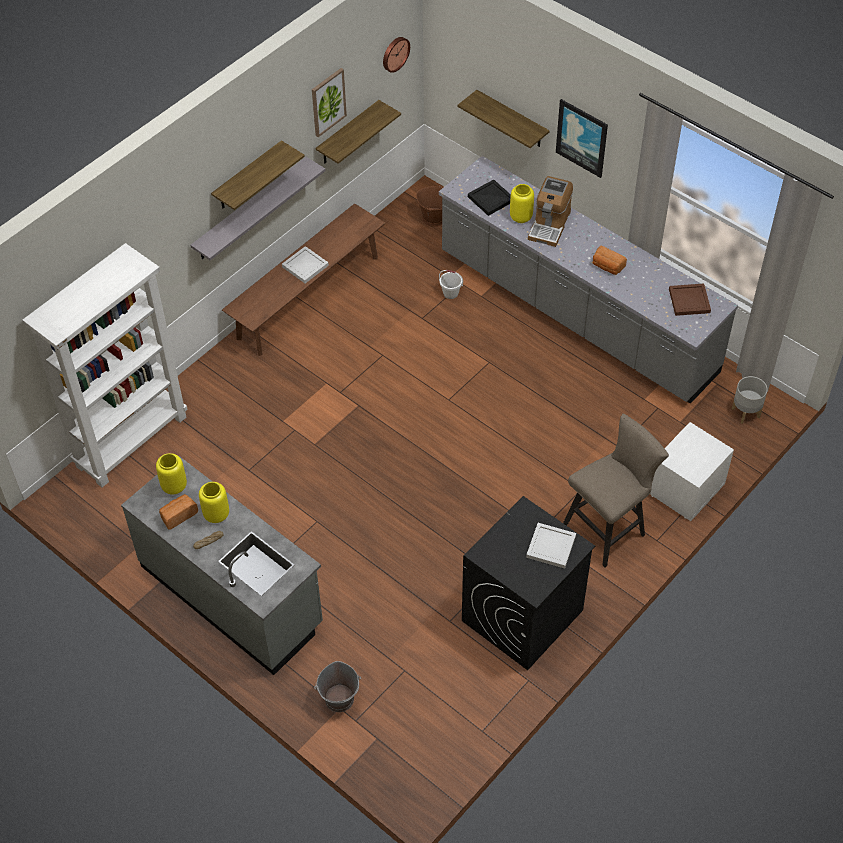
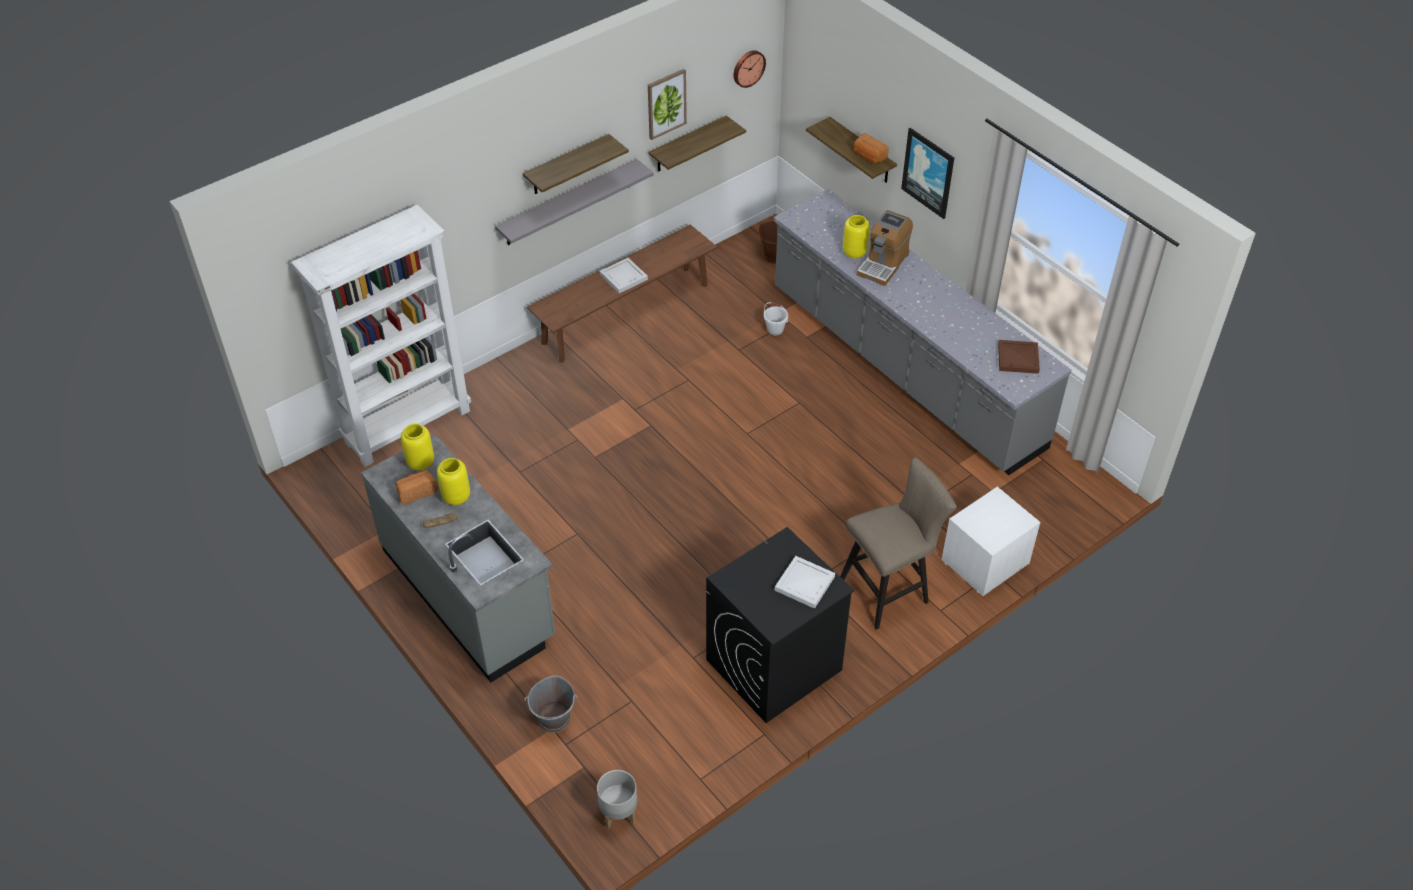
camera: 10 degrees right, 5 degrees down
black tray [468,179,511,216] -> none
bread [593,246,627,275] -> bread moved to [854,133,889,164]
grey planter [732,376,767,424] -> grey planter moved to [597,770,637,829]

